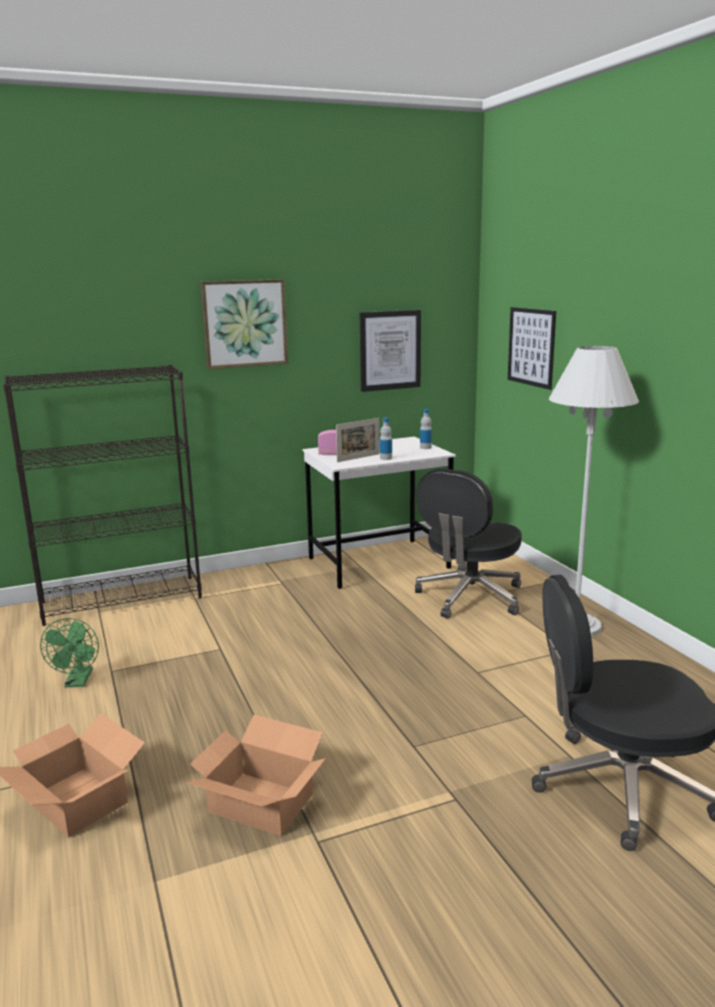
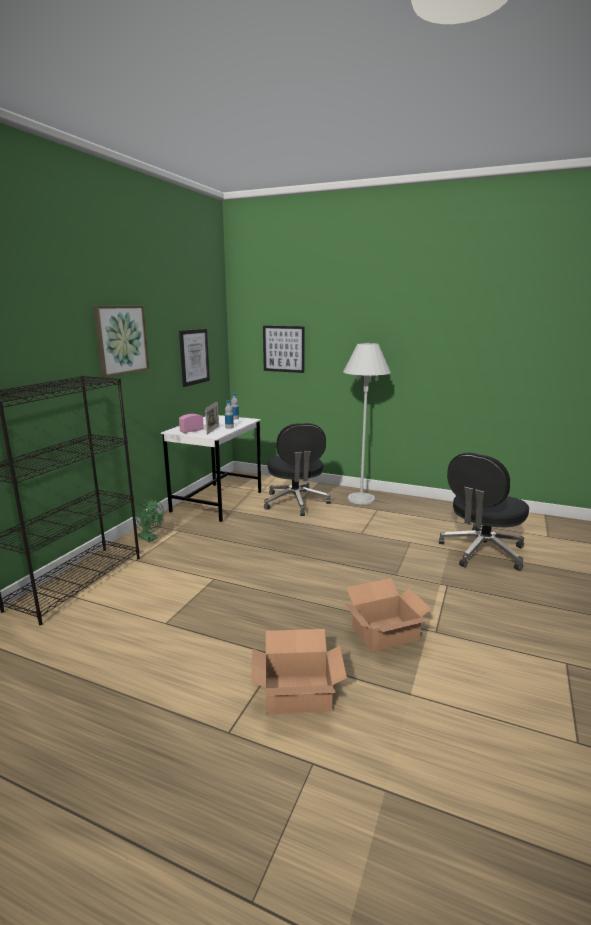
camera: 45 degrees left, 0 degrees up
green fan [40,618,99,687] -> green fan moved to [135,499,164,542]

